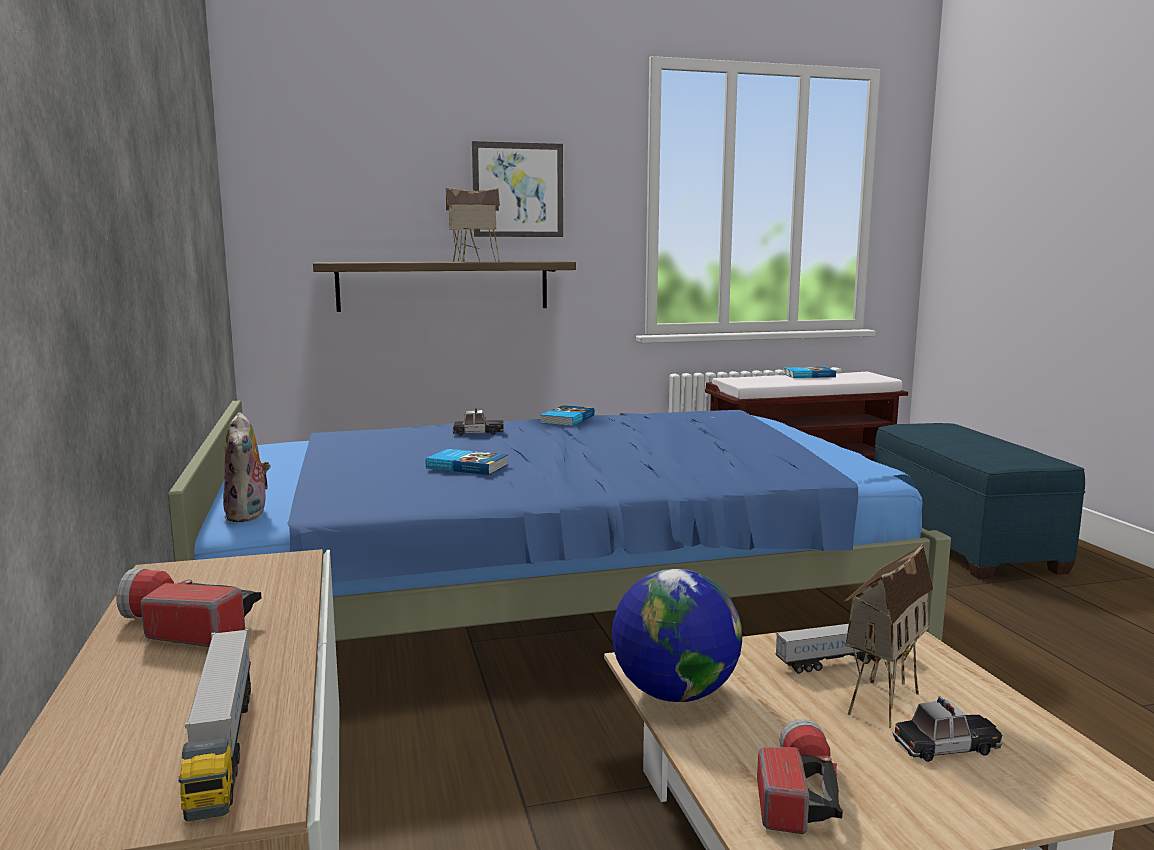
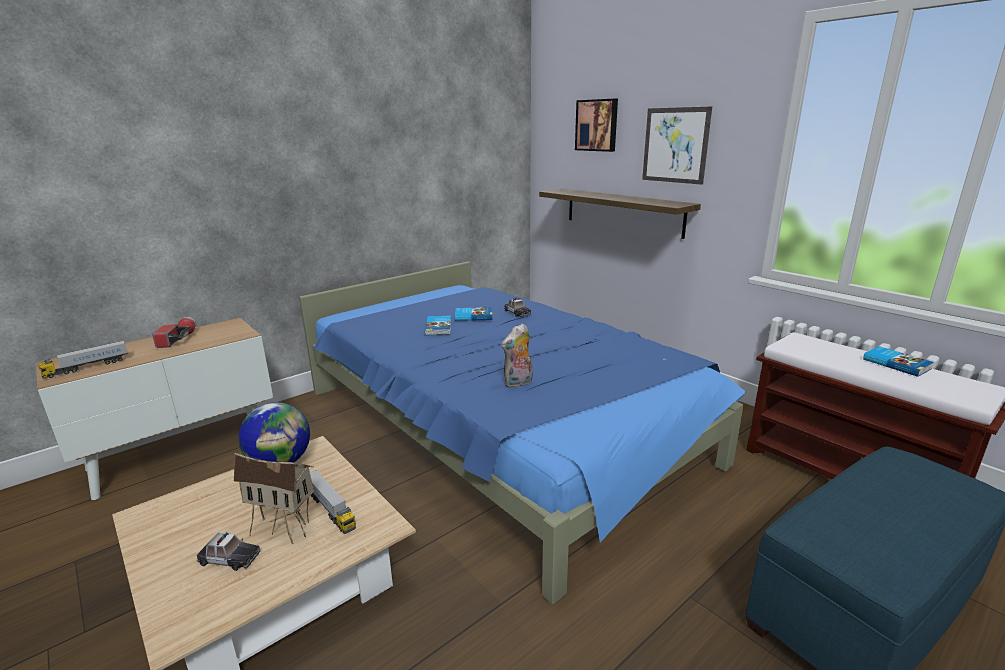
camera: 65 degrees right, 10 degrees up
plush toy [223,412,270,522] -> plush toy moved to [501,323,533,387]
toy house [445,187,500,262] -> none
book [541,405,595,426] -> book moved to [455,307,492,321]
flashlight [757,719,843,834] -> none
toy car [893,696,1002,762] -> toy car turned 45 degrees counterclockwise [197,532,260,571]
none -> picture [575,99,618,152]

